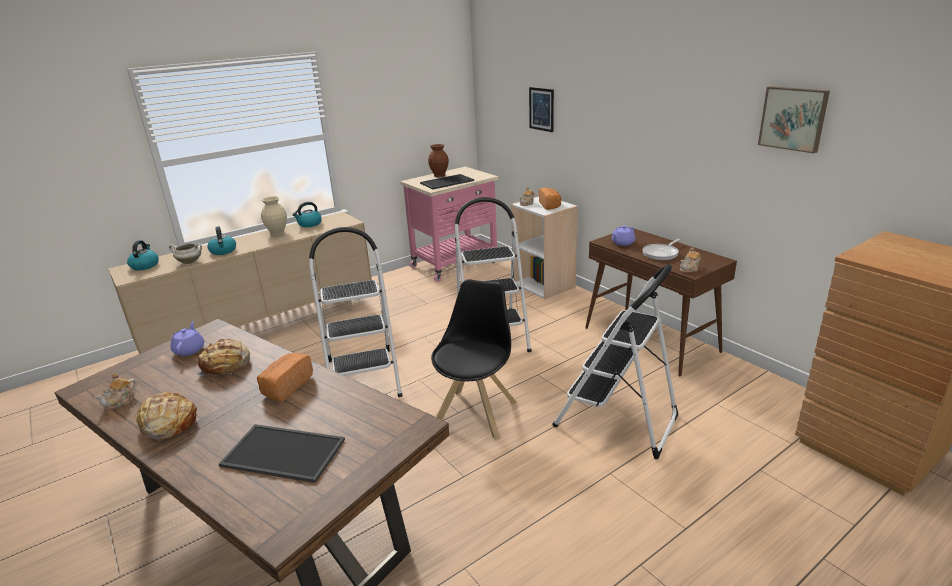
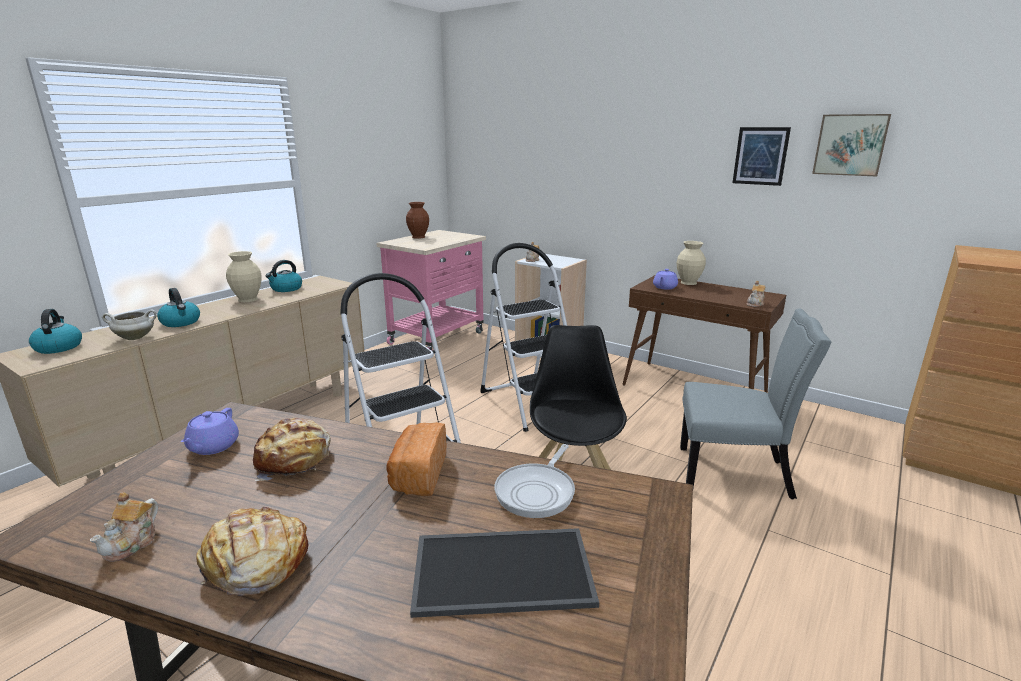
camera: 20 degrees left, 5 degrees down
purple teapot [171,322,204,356] -> purple teapot turned 150 degrees counterclockwise [181,408,239,455]
tray [420,174,474,189] -> none
picture [529,87,554,132] -> picture moved to [732,127,791,186]
bread [539,188,561,210] -> none
step ladder [552,264,678,459] -> grey chair [680,308,832,499]
frying pan [643,239,680,260] -> frying pan moved to [495,444,575,518]
none -> beige vase [677,241,706,285]

